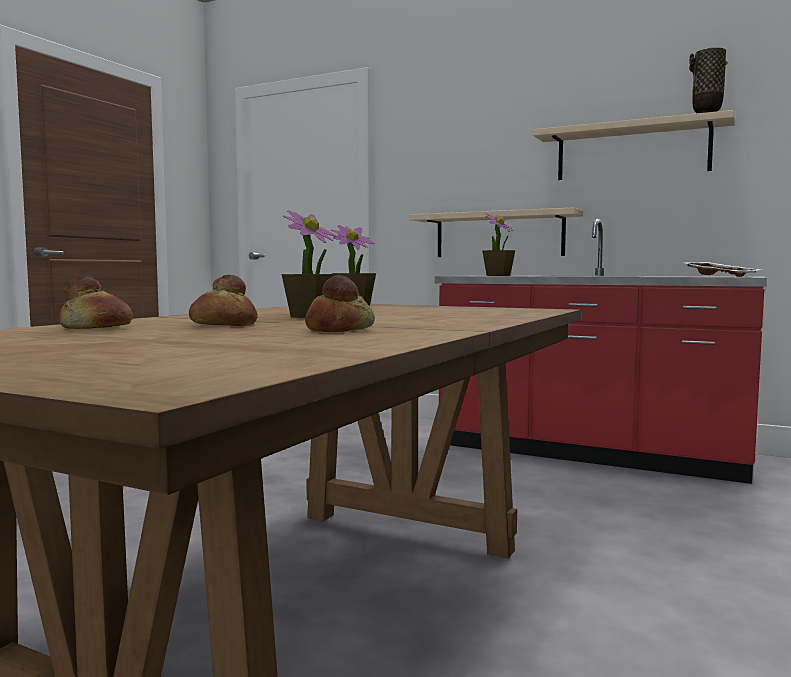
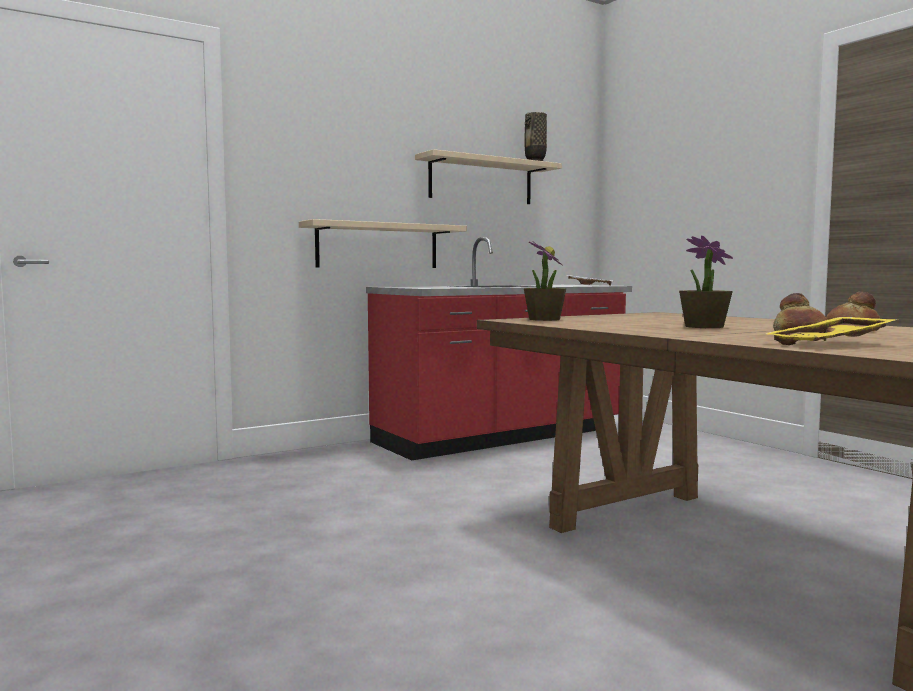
camera: 60 degrees left, 0 degrees up
bread [59,275,133,329] -> yellow tray [766,317,897,345]
potted plant [482,213,515,276] -> none

